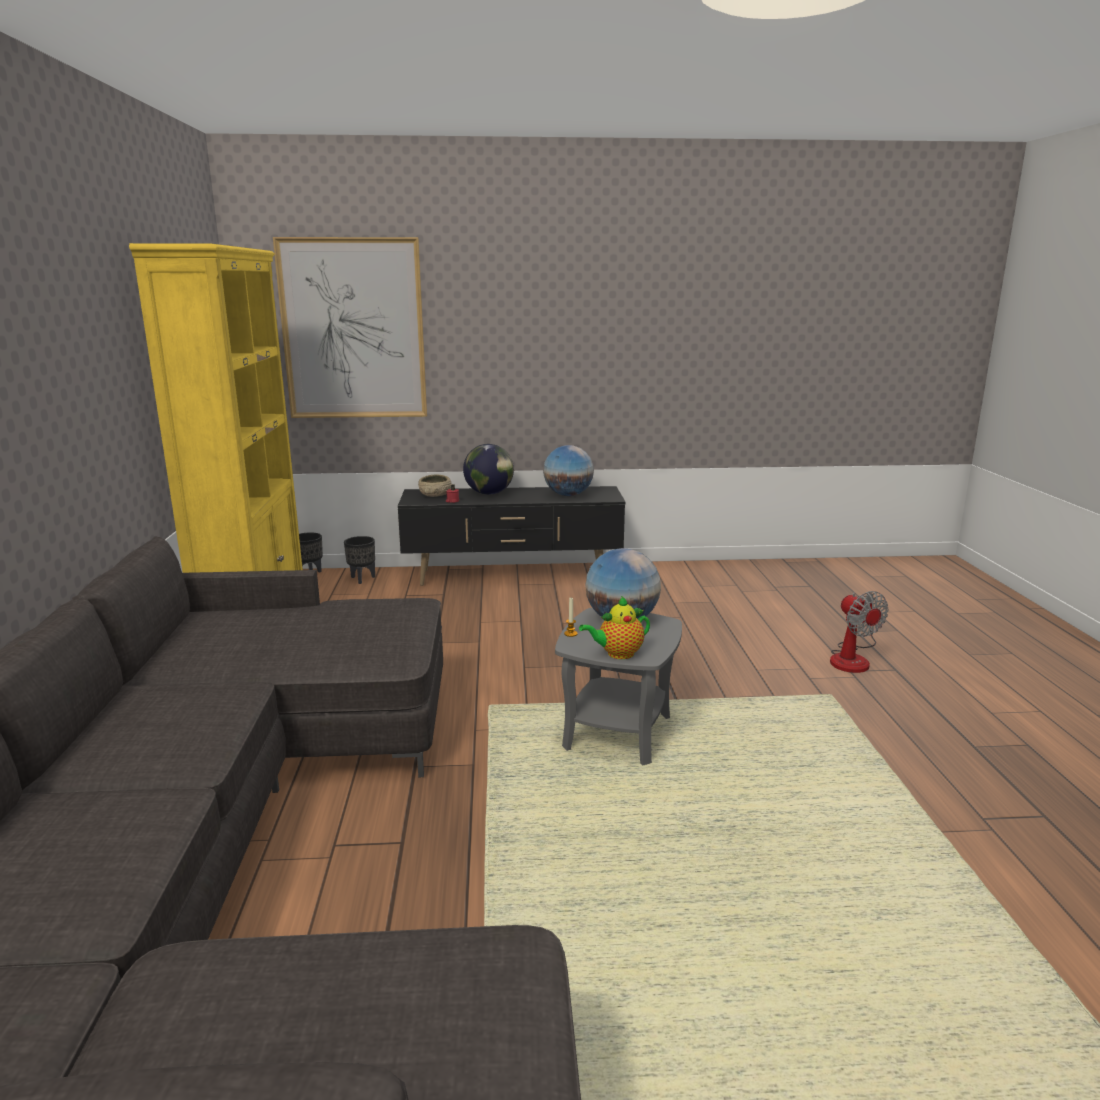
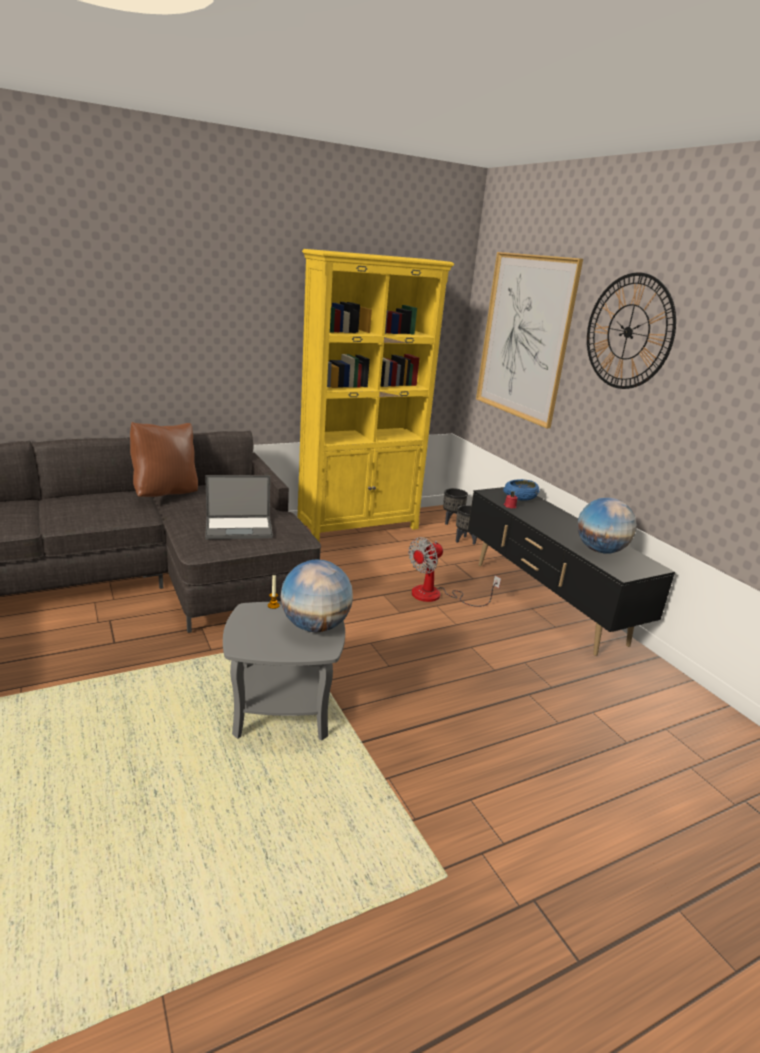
camera: 65 degrees right, 5 degrees up
beige bowl [418,474,452,497] -> blue bowl [503,479,540,501]
globe [463,444,514,495] -> none
teapot [579,596,650,659] -> none
fan [830,591,889,673] -> fan moved to [408,537,501,607]
none -> brown pillow [130,422,198,497]
none -> laptop [205,475,273,539]
none -> wall clock [587,273,676,389]

